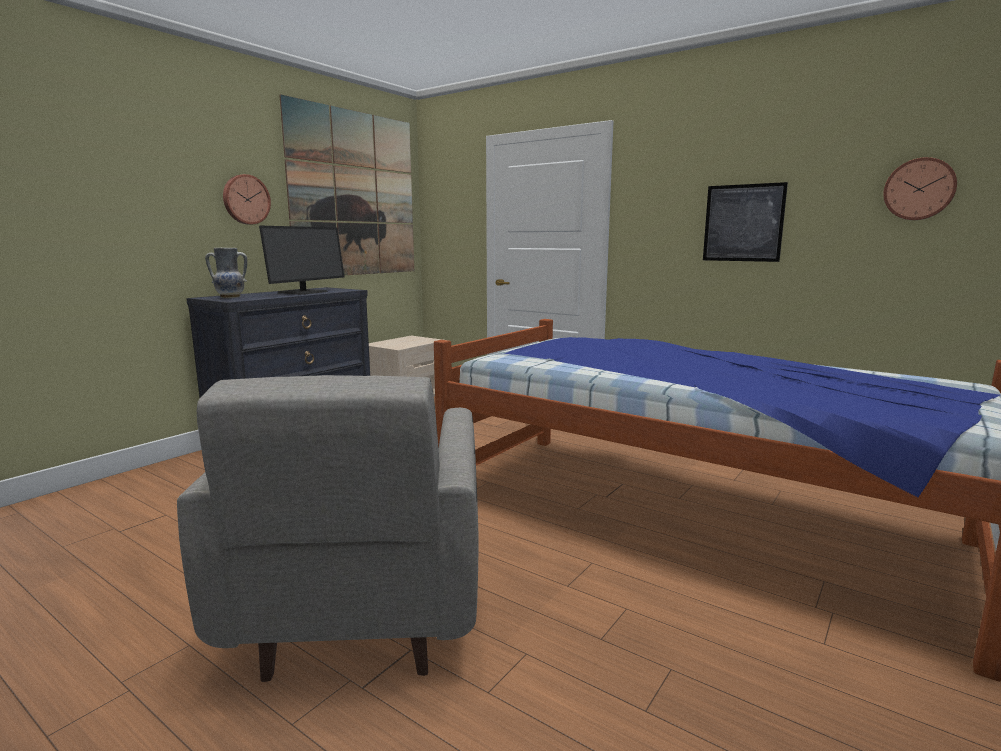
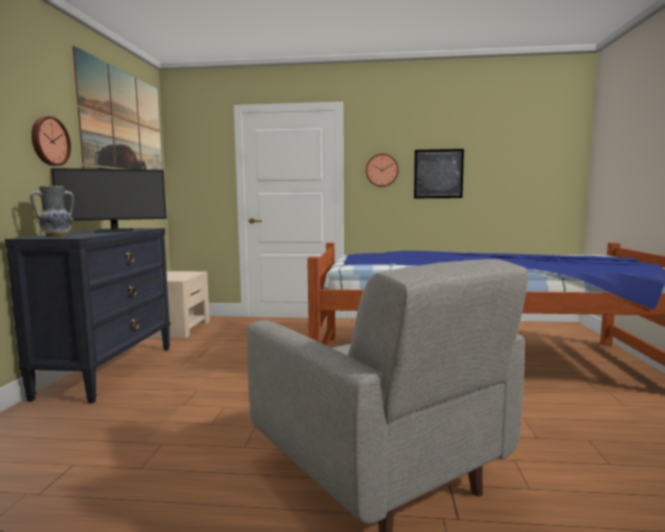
camera: 30 degrees left, 5 degrees down
monitor [259,226,344,295] -> monitor turned 75 degrees clockwise [51,168,167,233]
wall clock [883,157,957,220] -> wall clock moved to [366,154,399,187]

